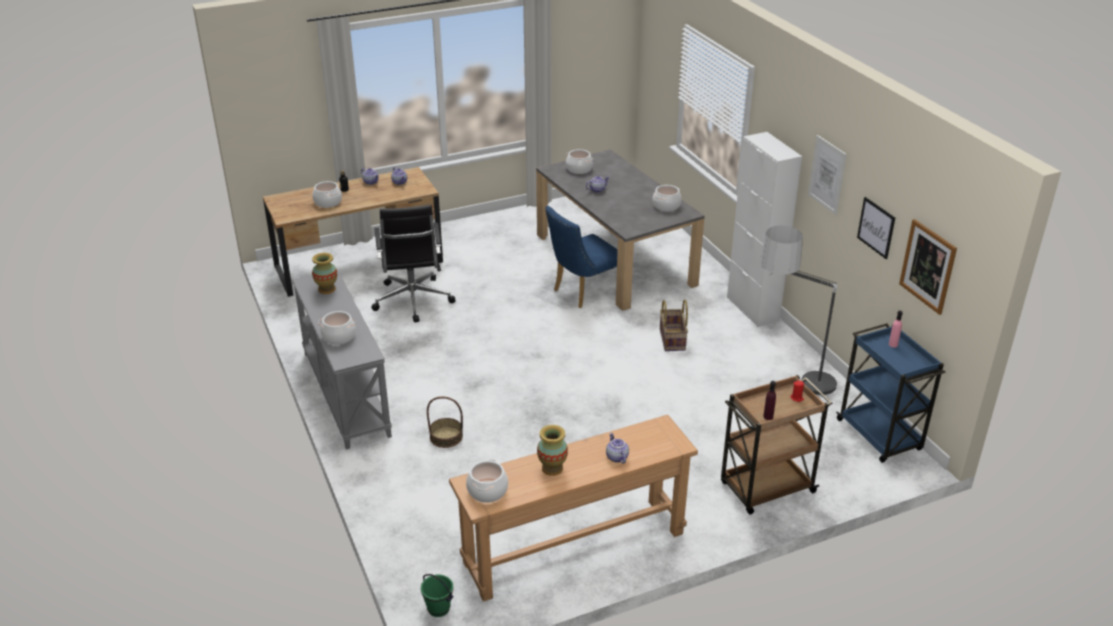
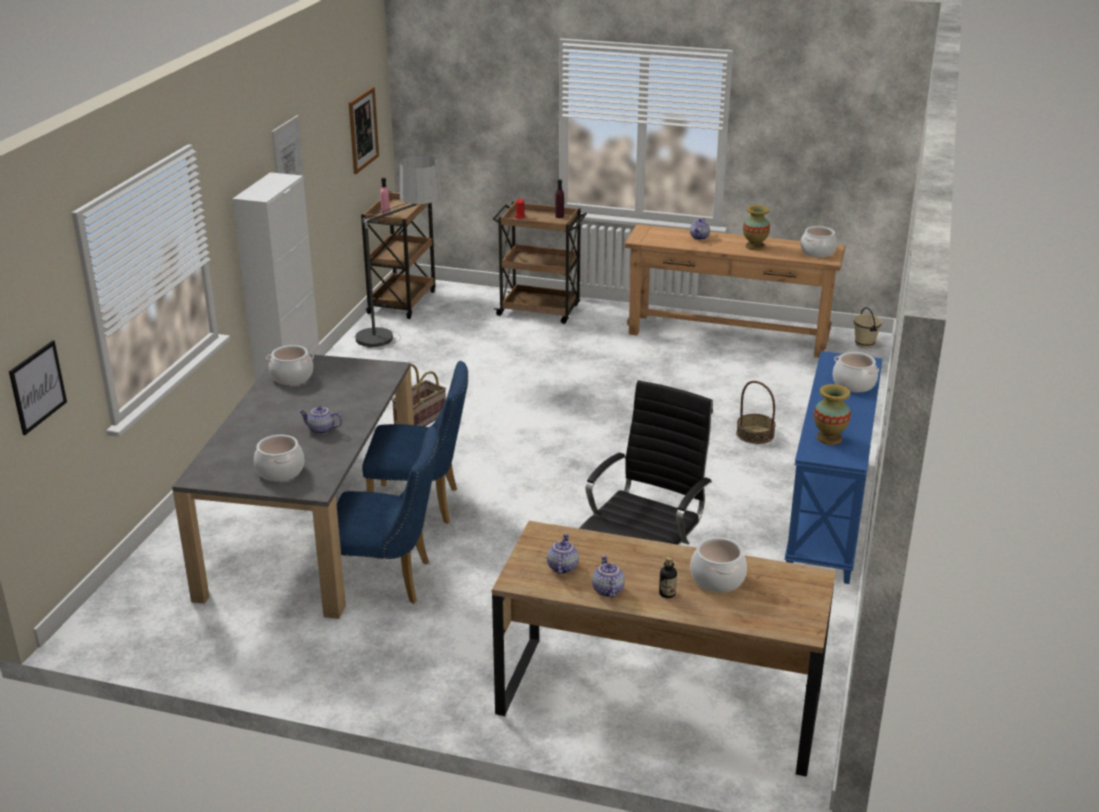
camera: 140 degrees left, 5 degrees down
grey console table [292,270,392,450] -> blue console table [784,351,883,584]
green bucket [421,574,454,617] -> beige bucket [854,307,882,348]
blue cart [836,323,946,463] -> brown cart [361,191,436,319]
picture [857,197,895,259] -> picture moved to [9,340,67,435]
none -> blue chair [336,426,439,603]

